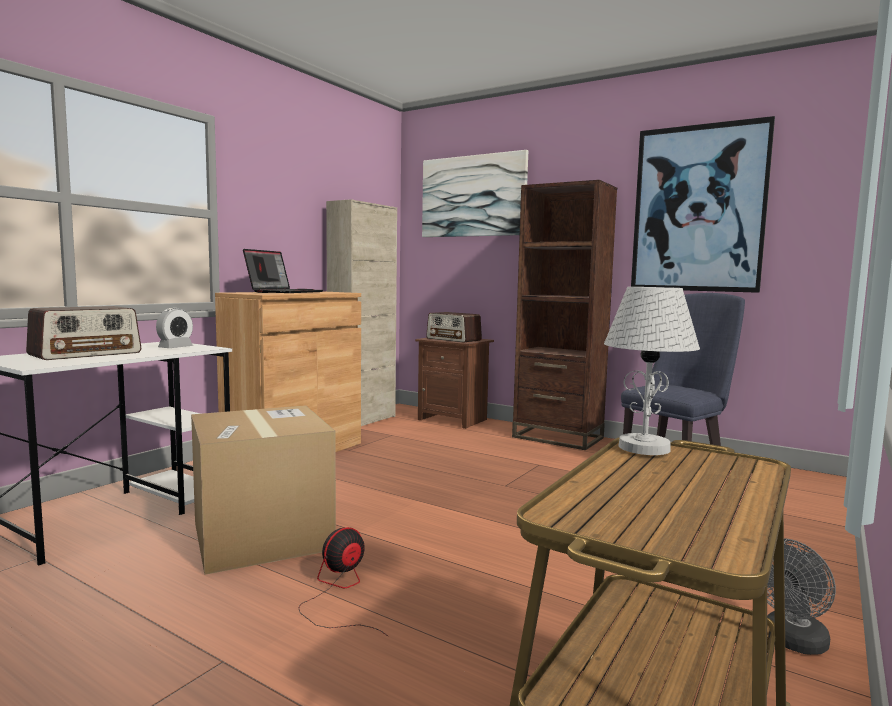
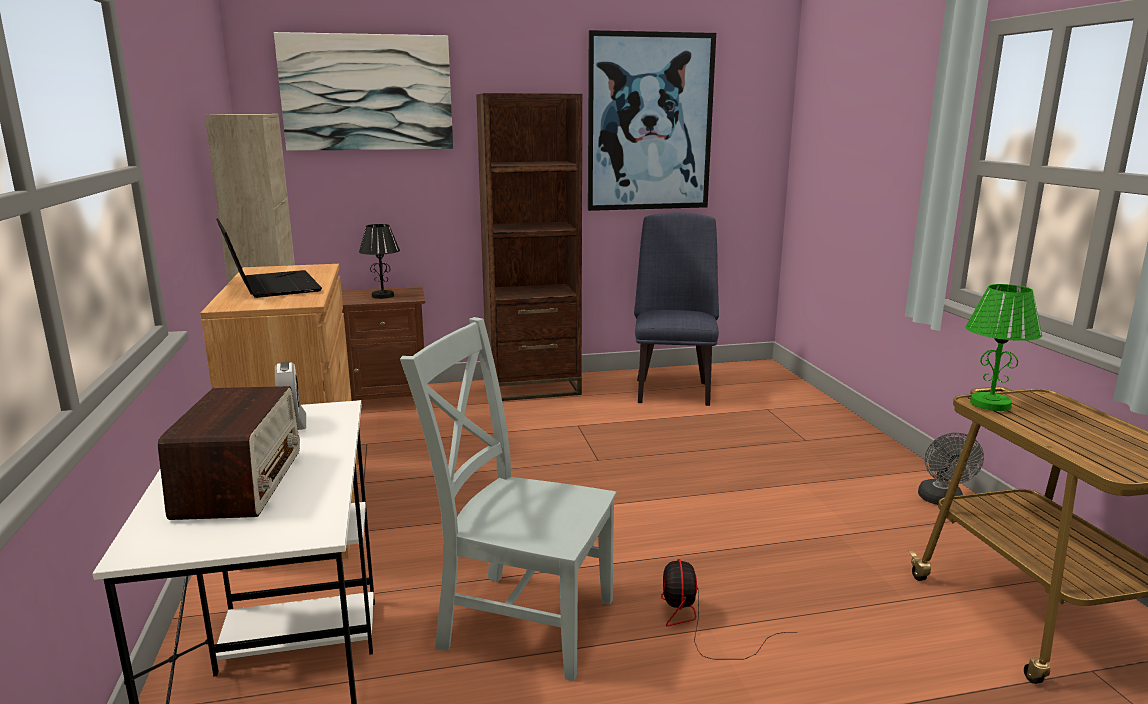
camera: 45 degrees left, 10 degrees up
cardboard box [191,405,336,575] -> grey chair [400,317,616,681]
radio [426,312,482,343] -> black table lamp [359,224,400,299]
white table lamp [604,287,700,455] -> green table lamp [965,284,1042,411]

